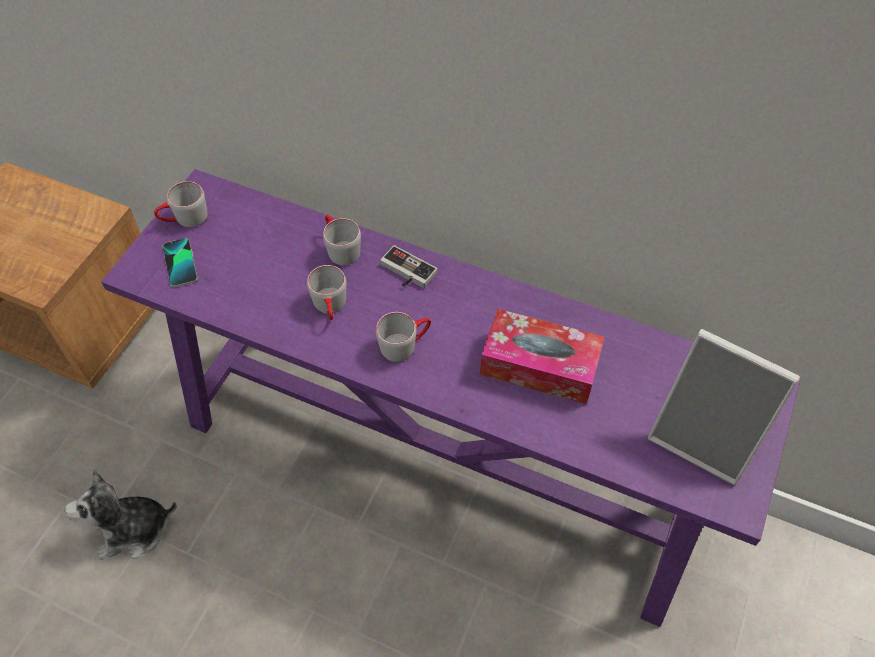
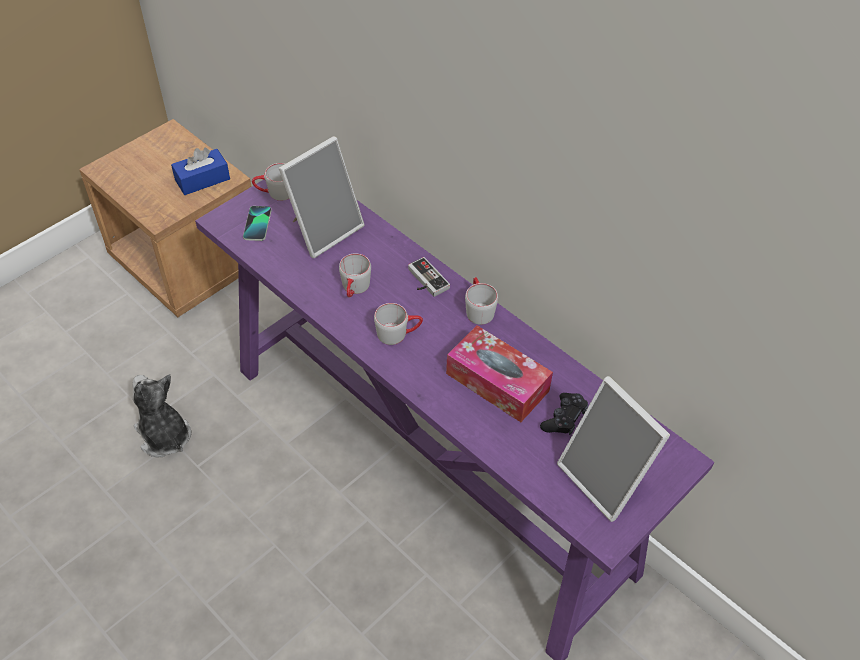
camera: 20 degrees right, 5 degrees down
plush toy [64,469,177,560] -> plush toy turned 45 degrees clockwise [132,374,191,458]
grey mug [323,215,361,266] -> grey mug moved to [465,277,498,325]
none -> blue tissue box [171,148,230,195]
none -> picture frame [279,136,365,258]
none -> black game controller [540,393,588,435]

